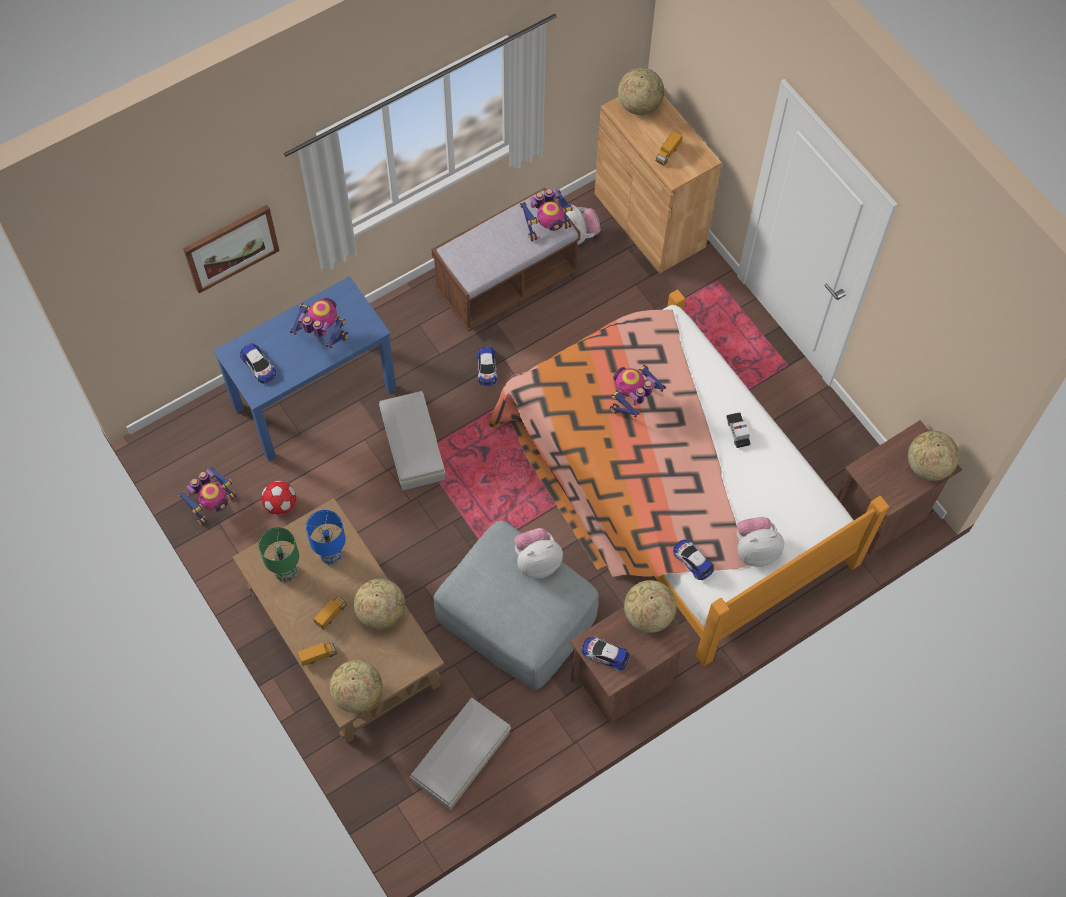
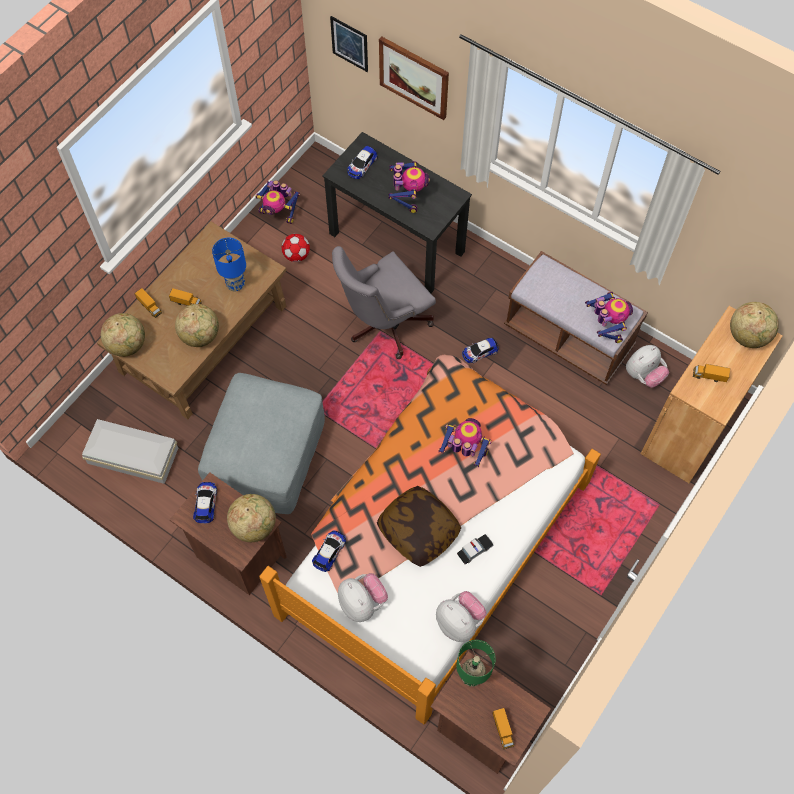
camera: 70 degrees right, 0 degrees up
blue desk [213,276,396,462] -> black desk [322,132,472,293]
green table lamp [258,527,299,582] -> green table lamp moved to [456,640,496,687]
white storage box [379,391,446,491] -> grey office chair [332,246,436,359]
plush toy [514,528,563,578] -> plush toy moved to [436,591,487,642]
toy robot [520,189,573,241] -> toy robot turned 150 degrees counterclockwise [585,291,633,343]
globe [908,431,959,481] -> toy truck [492,708,514,750]
none -> picture [330,16,368,72]
none -> pillow [377,486,461,567]

